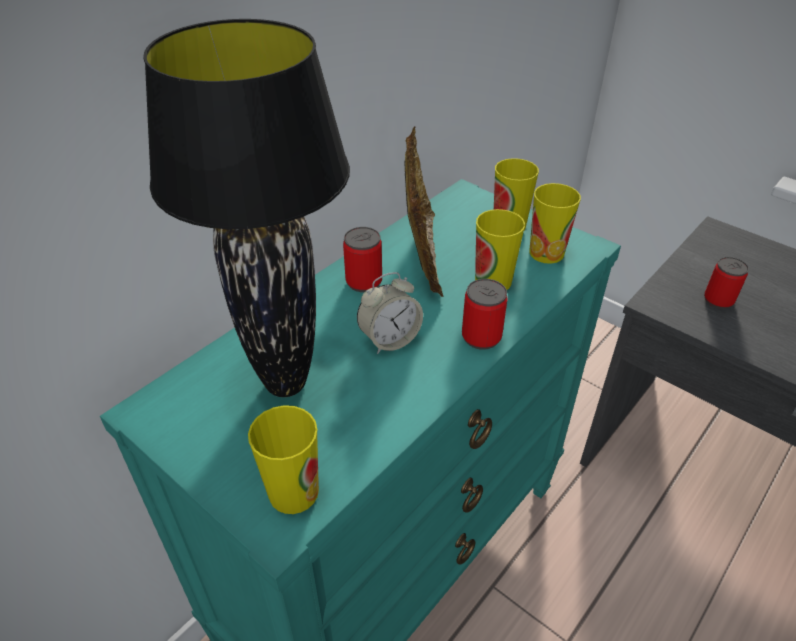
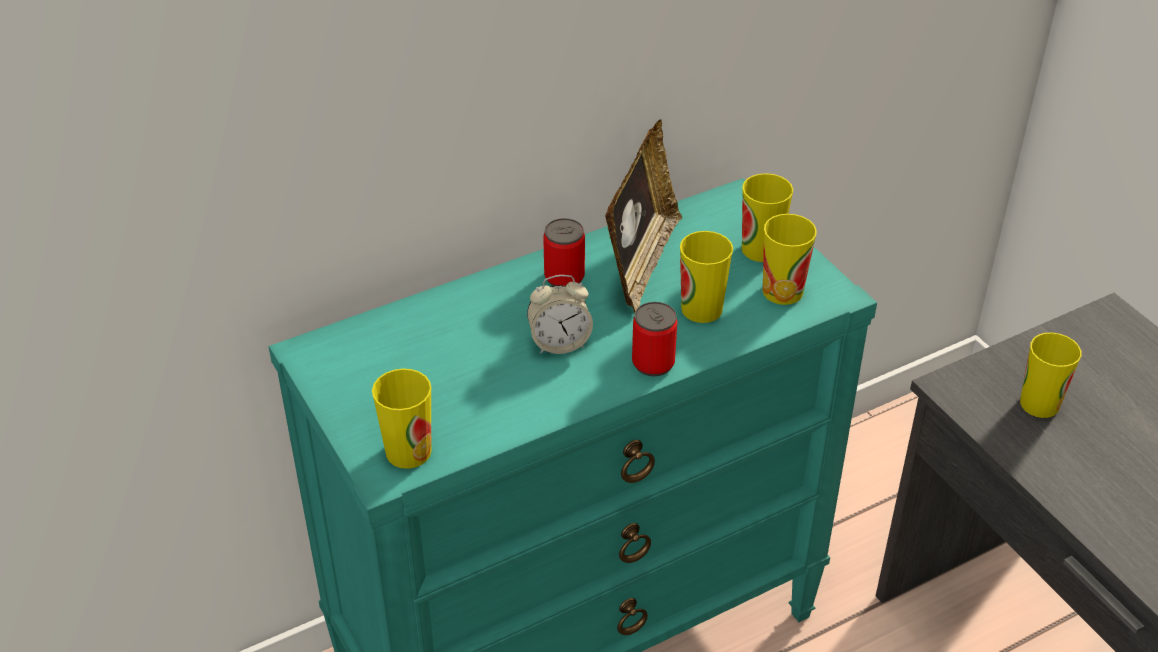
camera: 20 degrees right, 0 degrees up
black table lamp [143,19,350,397] -> none
can [704,257,749,309] -> cup [1020,333,1081,418]

